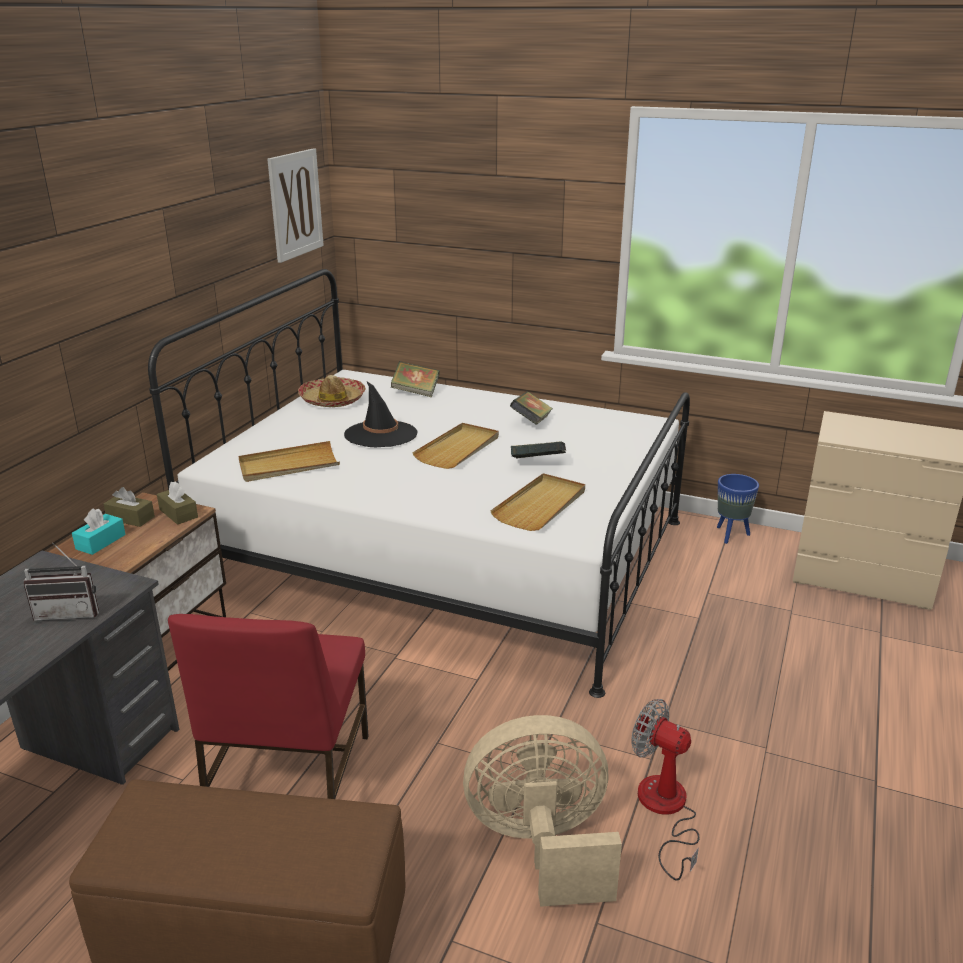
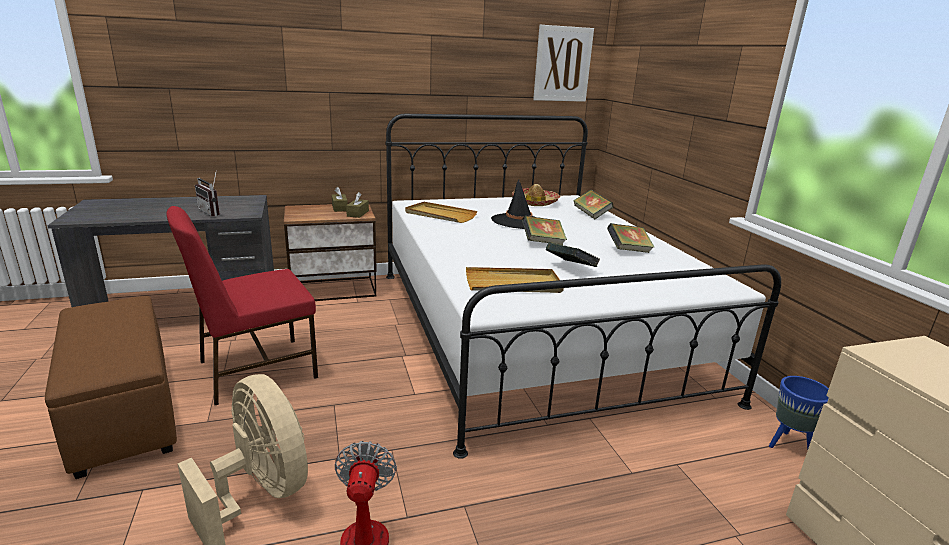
camera: 50 degrees right, 5 degrees down
turquoise tissue box [72,508,126,555] -> none
beige tray [412,423,499,469] -> book [522,216,567,245]

